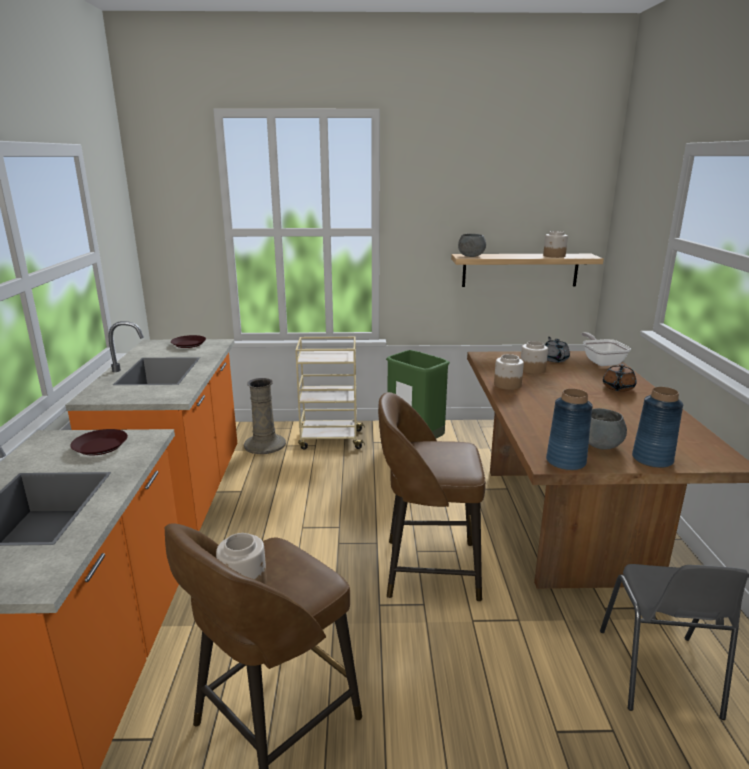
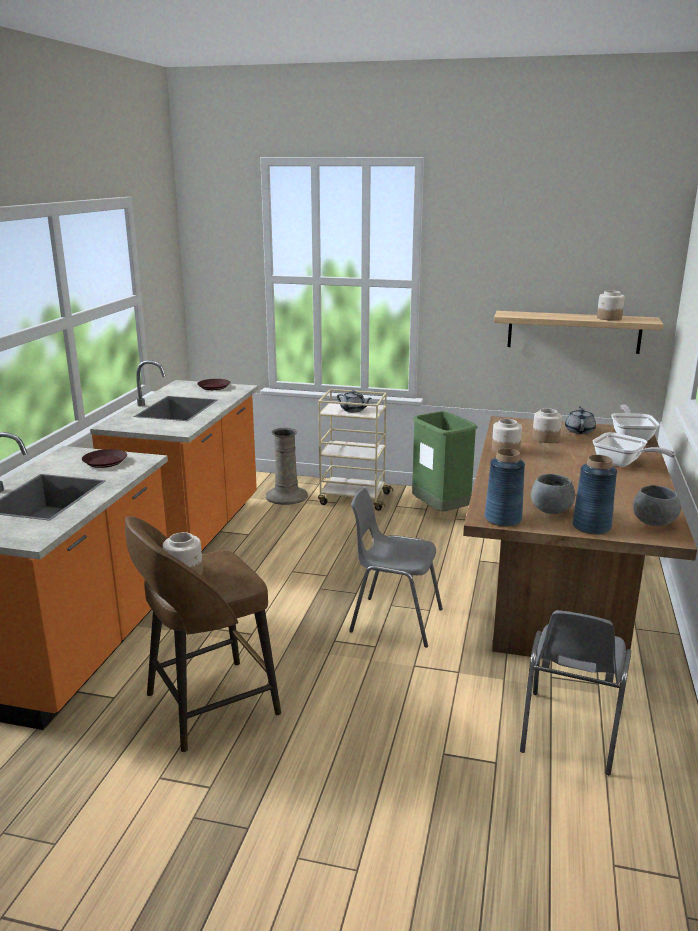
camera: 15 degrees right, 0 degrees up
brown stool [378,392,486,601] -> grey chair [349,488,443,648]
grey bowl [458,234,486,257] -> grey bowl moved to [633,485,681,526]
brown teapot [603,364,636,391] -> frying pan [593,432,676,467]
none -> grey teapot [337,390,372,412]

